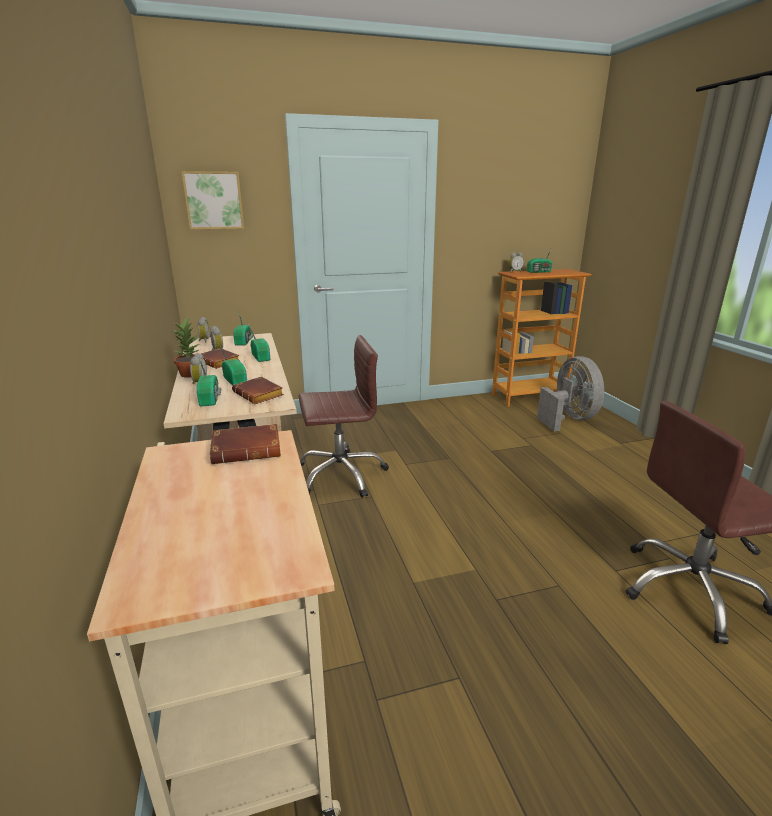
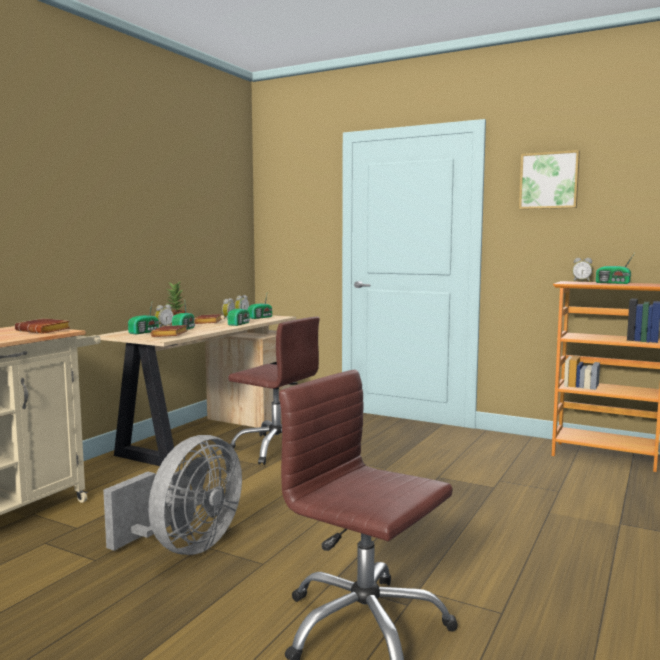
camera: 45 degrees right, 15 degrees down
picture [181,171,244,229] -> picture moved to [519,150,580,209]
grey fan [537,356,604,431] -> grey fan moved to [103,435,242,555]

